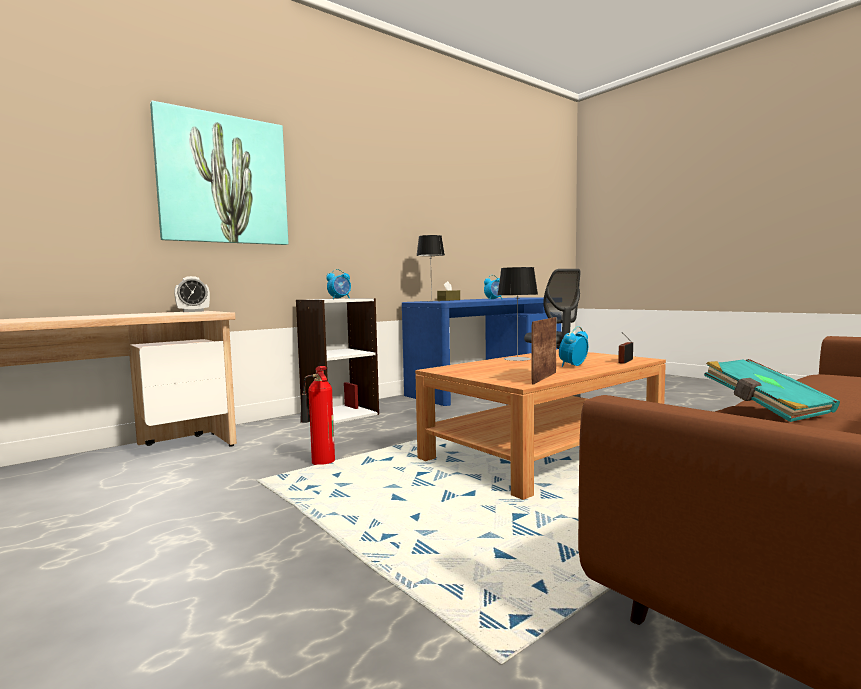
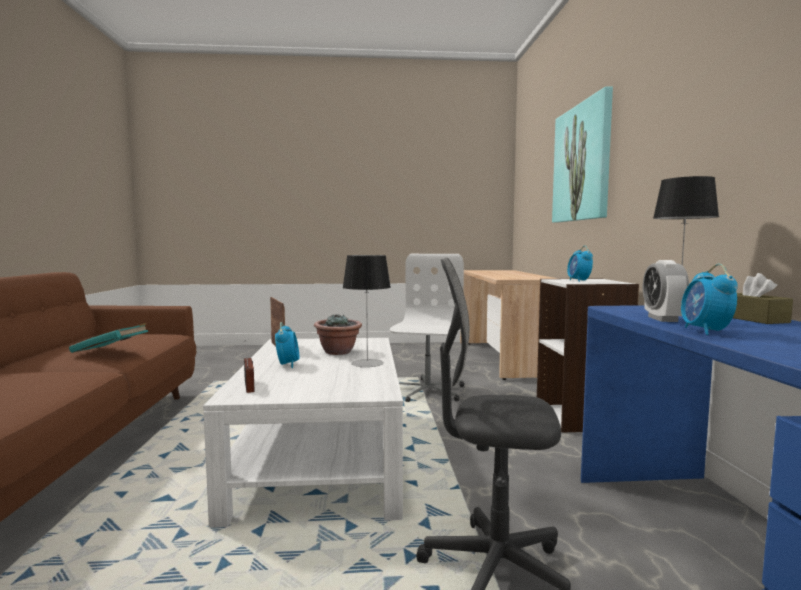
camera: 125 degrees right, 0 degrees up
alarm clock [174,276,210,312] -> alarm clock moved to [643,260,689,322]
fire extinguisher [300,366,335,465] -> white office chair [390,254,464,402]
brown coffee table [415,349,666,500] -> white coffee table [203,338,403,528]
none -> potted plant [314,314,362,355]

